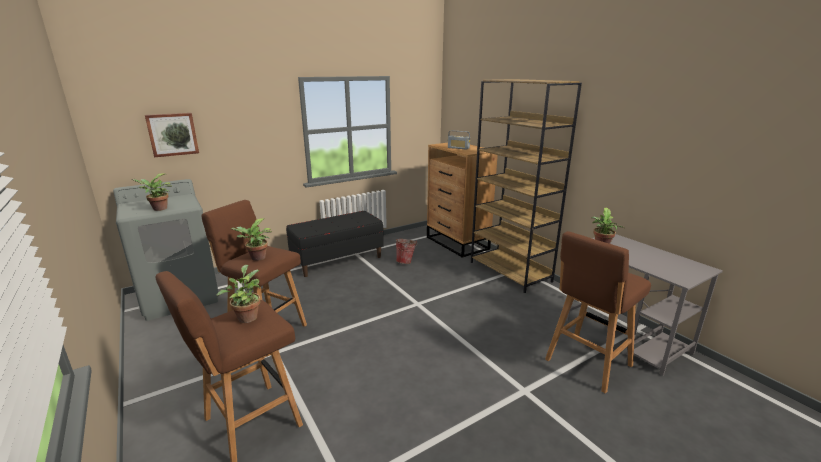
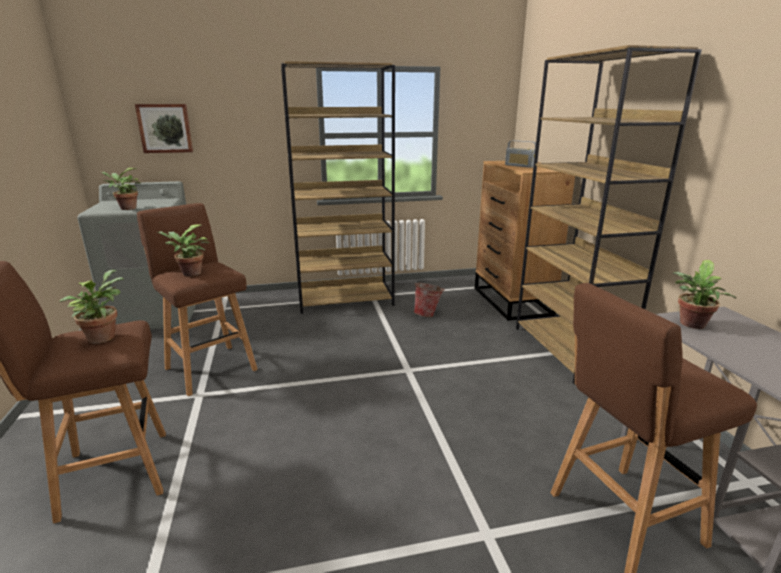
camera: 20 degrees right, 0 degrees up
black bench [286,211,384,277] -> brown bookcase [281,61,395,314]

